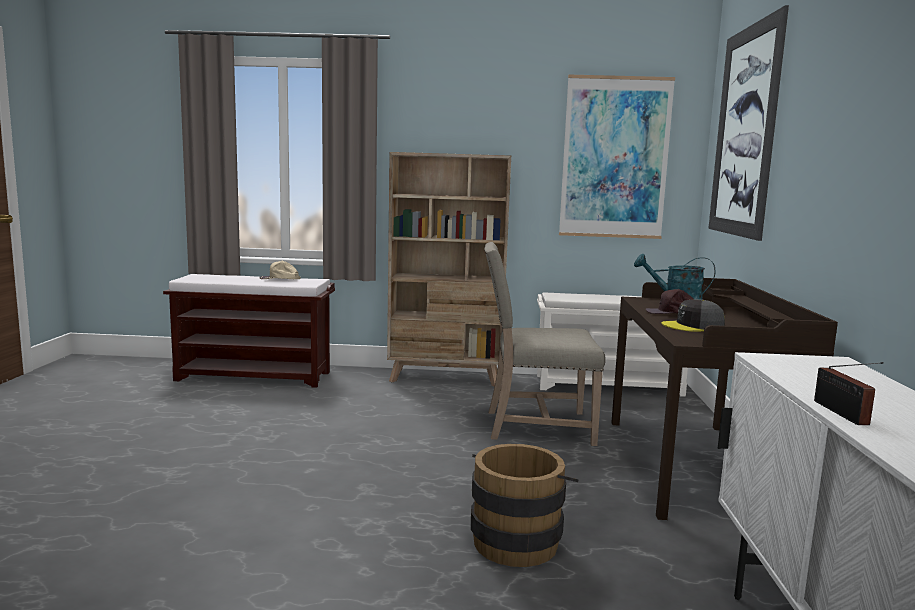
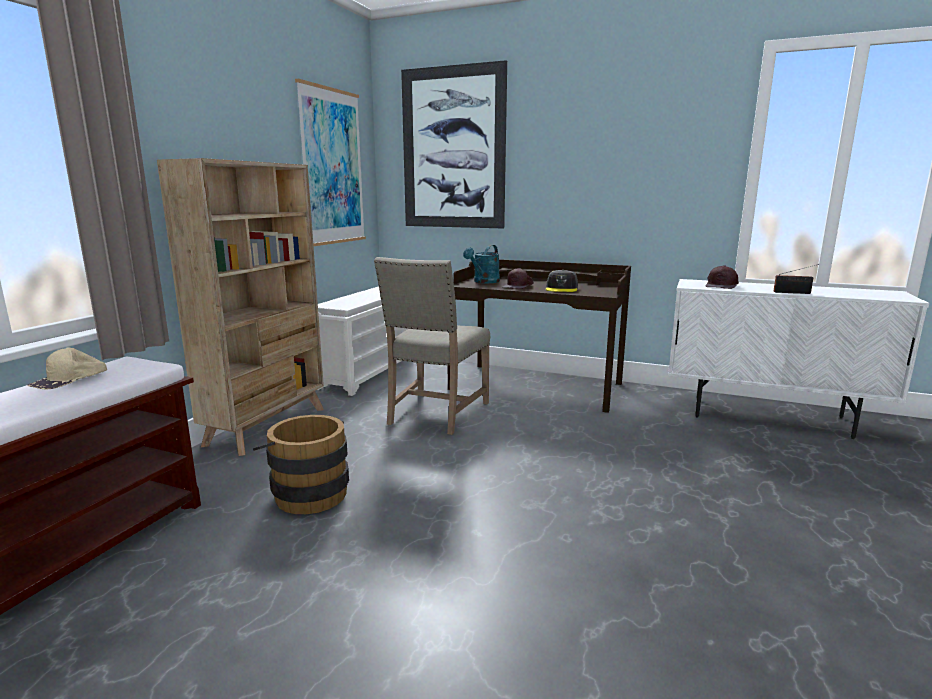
camera: 70 degrees left, 5 degrees up
brown bucket [471,444,579,567] -> brown bucket moved to [253,415,349,514]
none -> brown cap [705,265,739,289]

